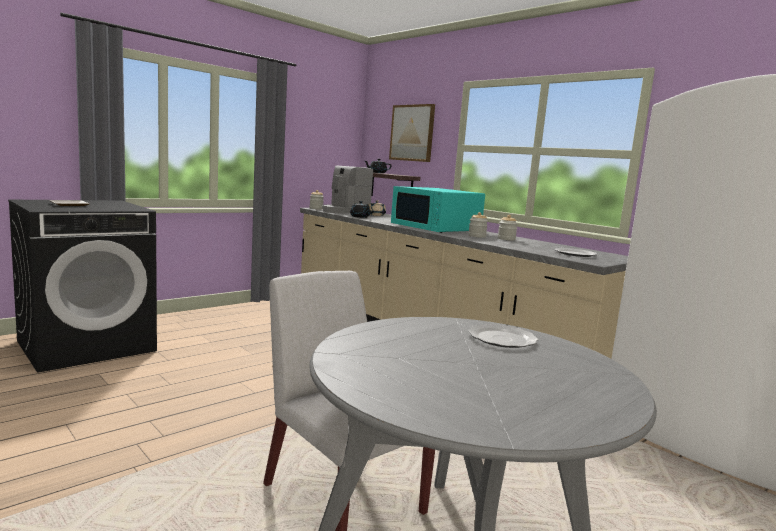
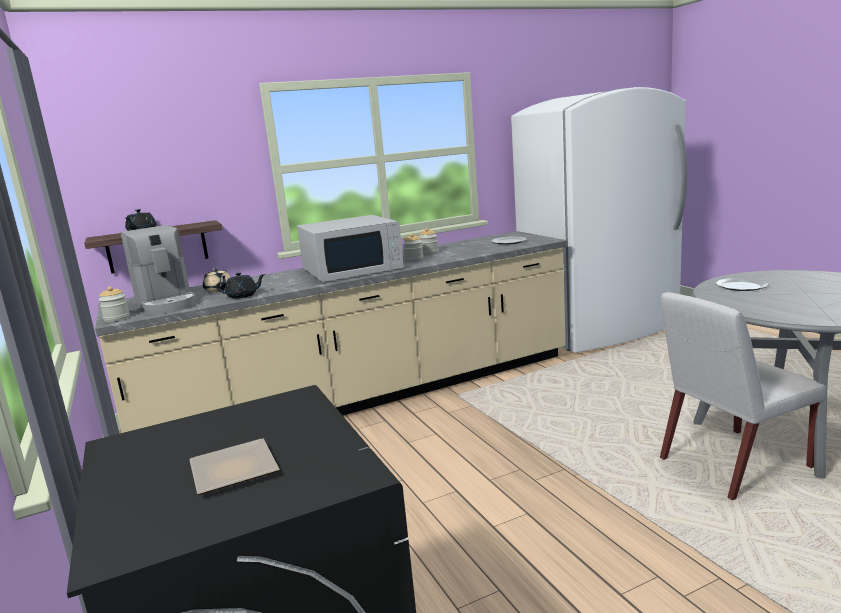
camera: 70 degrees left, 5 degrees up
picture [389,104,435,162] -> none
turquoise microwave [391,186,485,233] -> white microwave [297,215,404,282]

